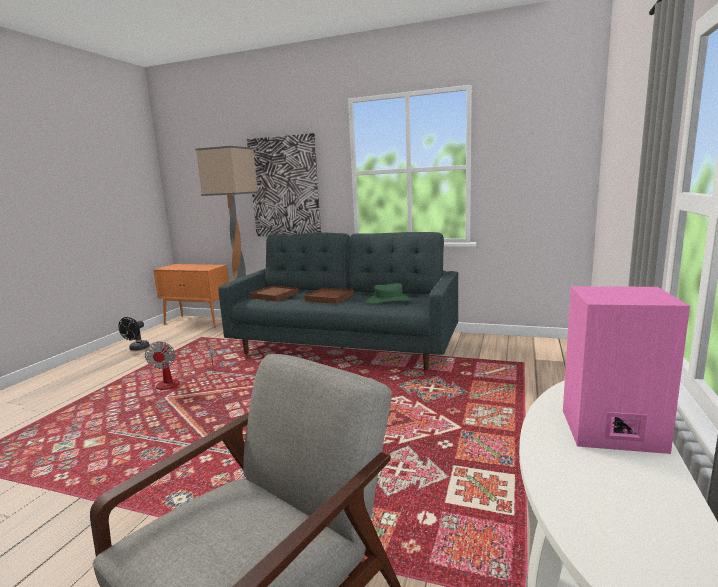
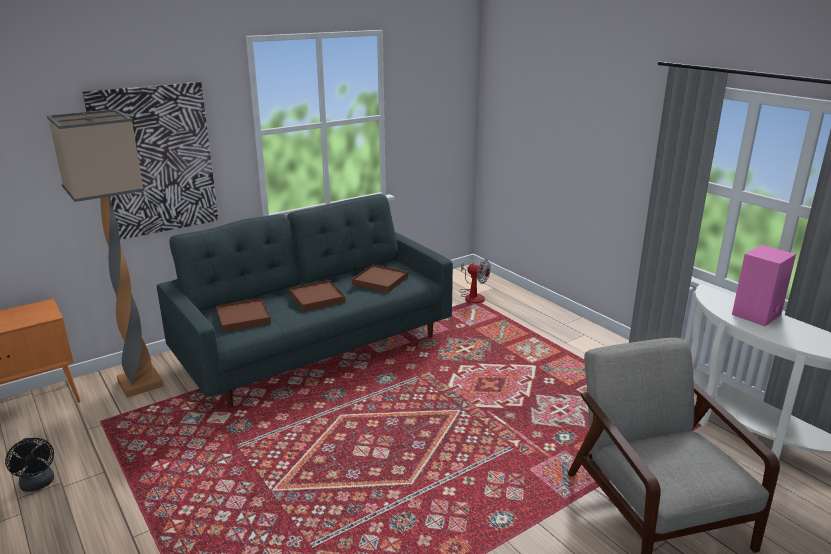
camera: 55 degrees left, 10 degrees up
fan [145,341,215,390] -> fan moved to [459,259,491,303]
green hat [366,283,411,304] -> brown tray [352,265,408,293]

